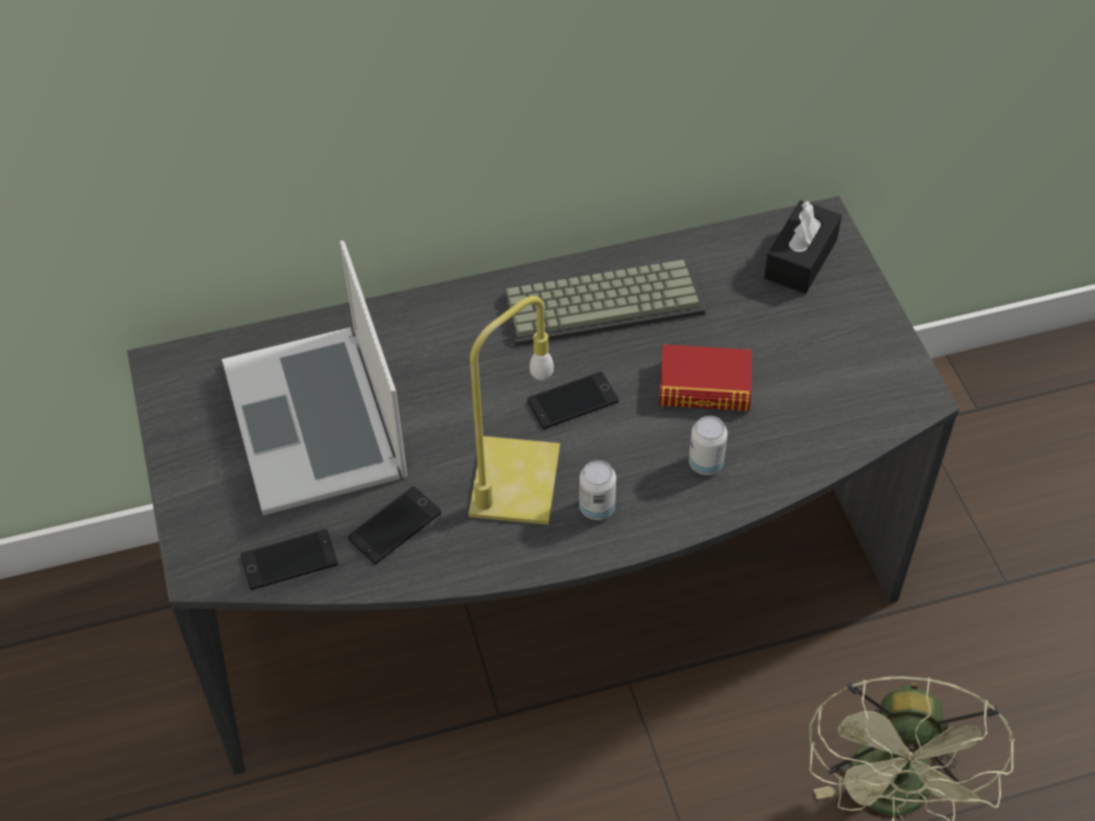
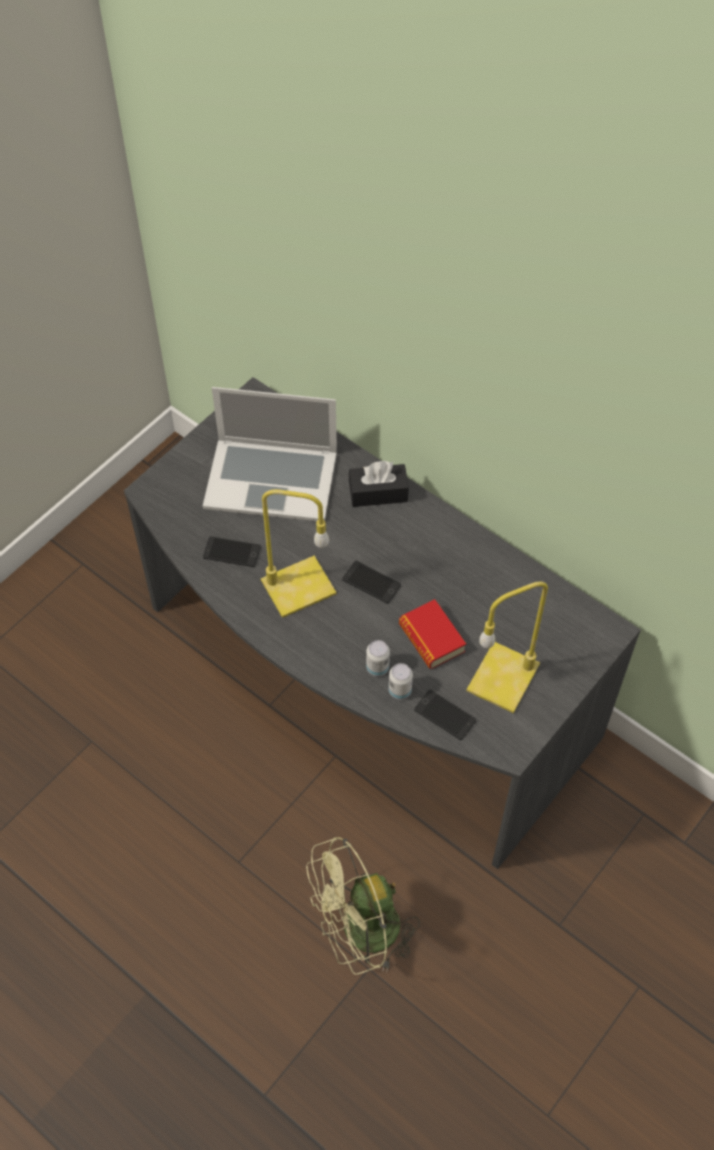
camera: 55 degrees right, 5 degrees up
laptop [222,241,407,516] -> laptop turned 120 degrees counterclockwise [203,387,337,521]
phone [241,529,338,590] -> phone moved to [414,690,476,740]
keyboard [502,260,706,346] -> none
can [579,460,616,520] -> can moved to [389,663,413,700]
black tissue box [764,200,842,294] -> black tissue box moved to [349,461,409,507]
none -> yellow table lamp [466,582,548,713]

